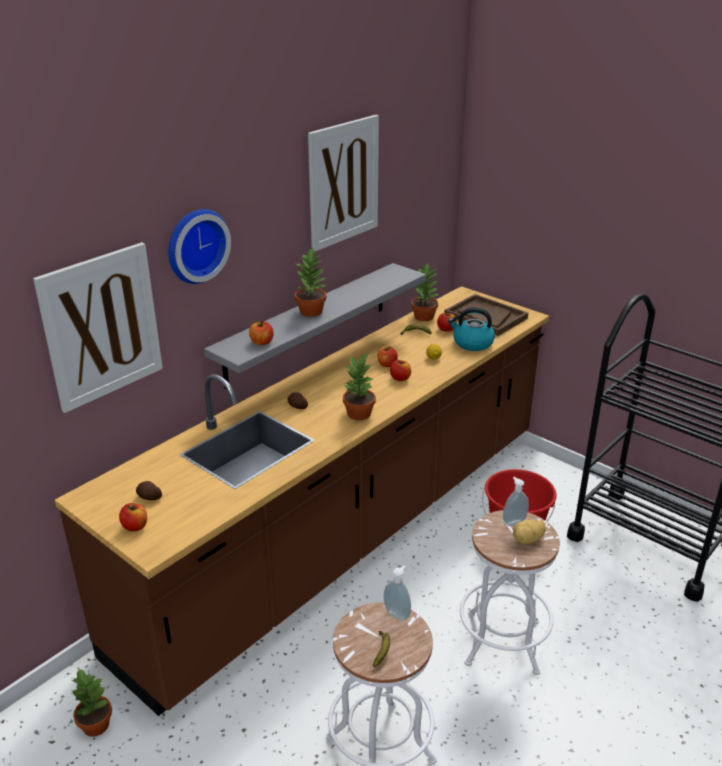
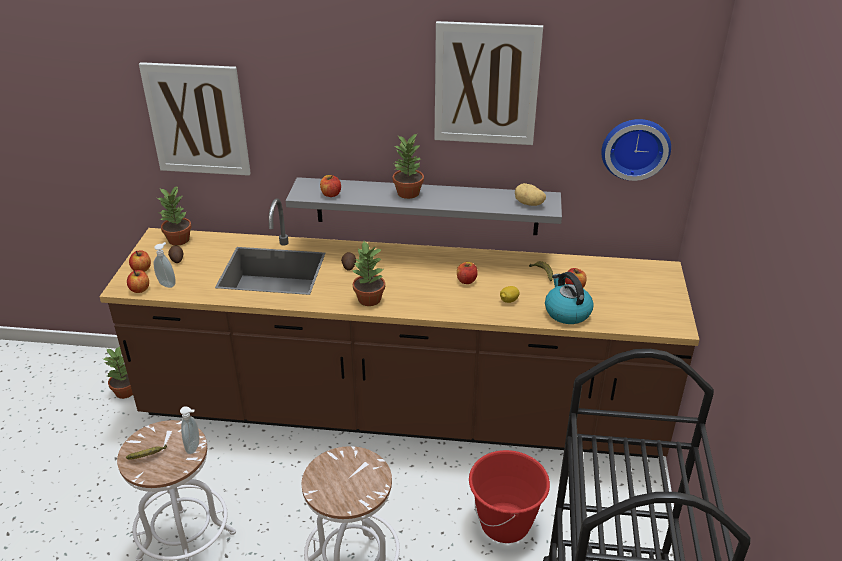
camera: 55 degrees right, 5 degrees up
wall clock [168,209,231,284] -> wall clock moved to [601,119,671,181]
apple [390,360,411,381] -> apple moved to [127,270,149,293]
potted plant [411,262,439,321] -> potted plant moved to [157,186,192,246]
brown tray [444,294,528,336] -> none
soap dispenser [503,477,529,526] -> soap dispenser moved to [154,242,176,288]
potato [513,520,546,545] -> potato moved to [515,183,546,206]

